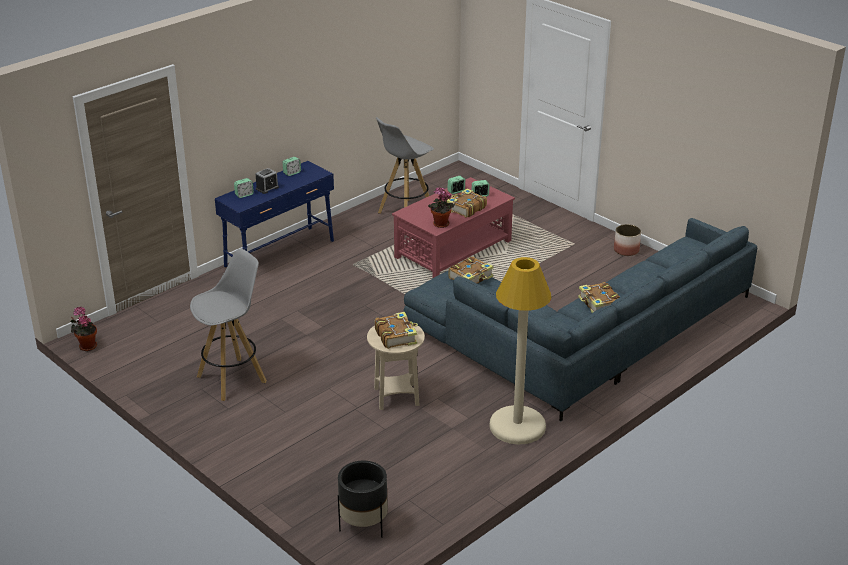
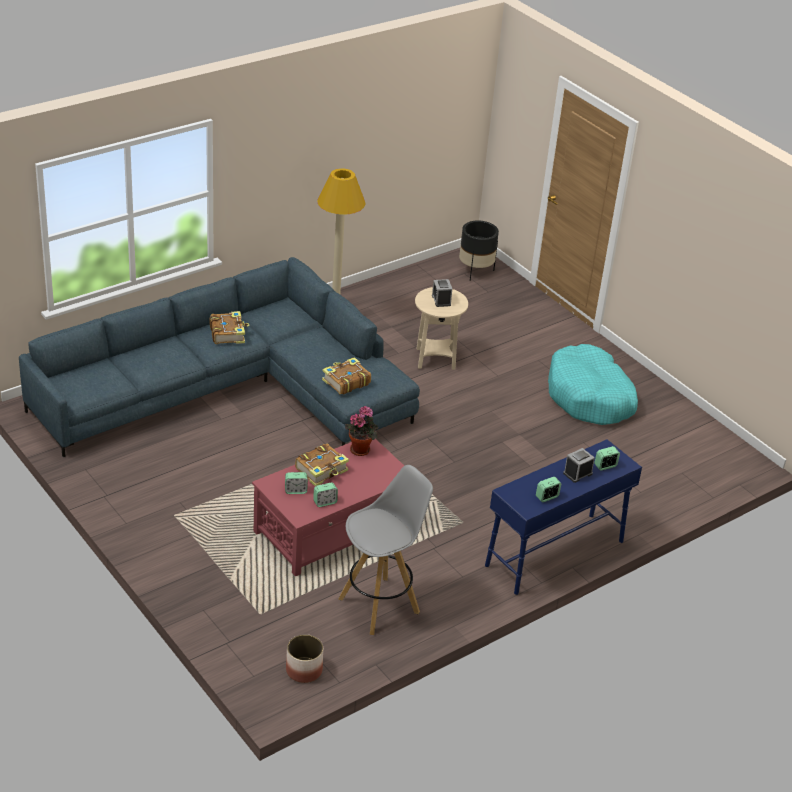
camera: 175 degrees left, 5 degrees up
potted plant [70,307,97,351] -> none
grey stool [190,249,267,401] -> turquoise dog bed [548,344,638,425]
book [375,312,418,349] -> alarm clock [432,279,452,307]
planter [614,224,641,256] -> planter moved to [286,634,323,683]

